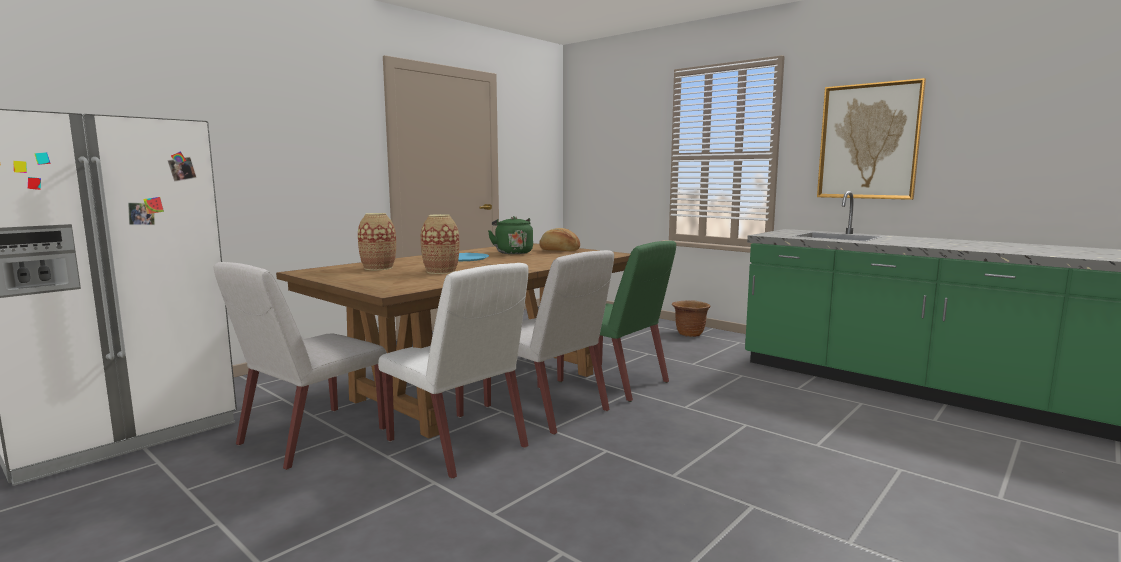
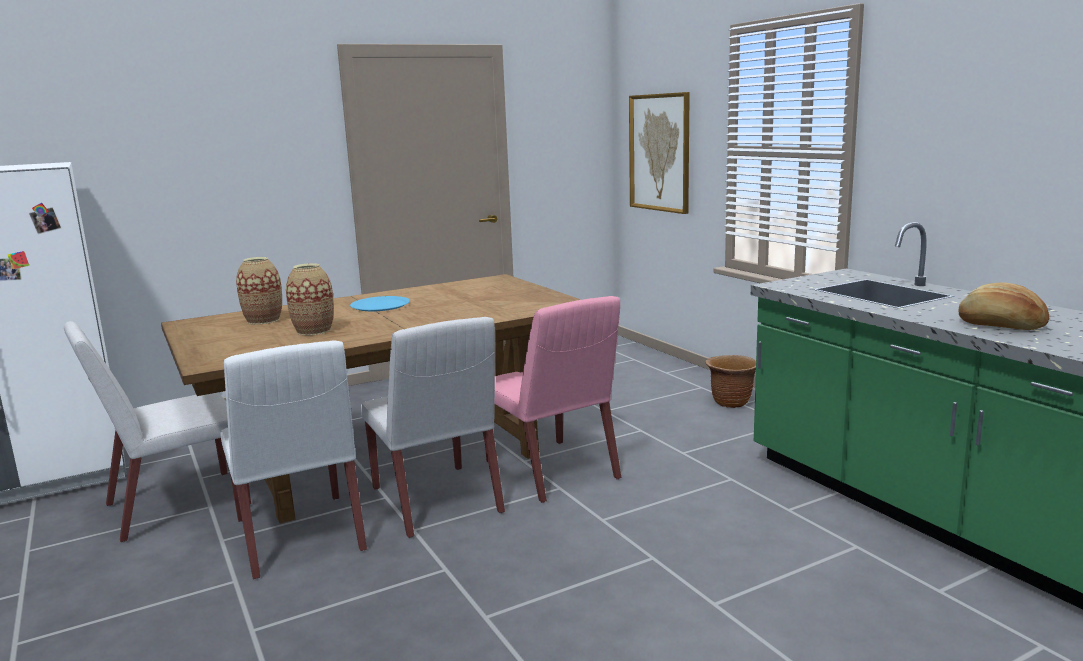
camera: 20 degrees right, 5 degrees up
green kettle [488,216,533,254] -> none
bread [539,228,580,251] -> bread moved to [959,283,1049,330]
green chair [557,241,676,402] -> pink chair [485,296,621,503]
picture [817,78,926,200] -> picture moved to [629,92,690,214]

